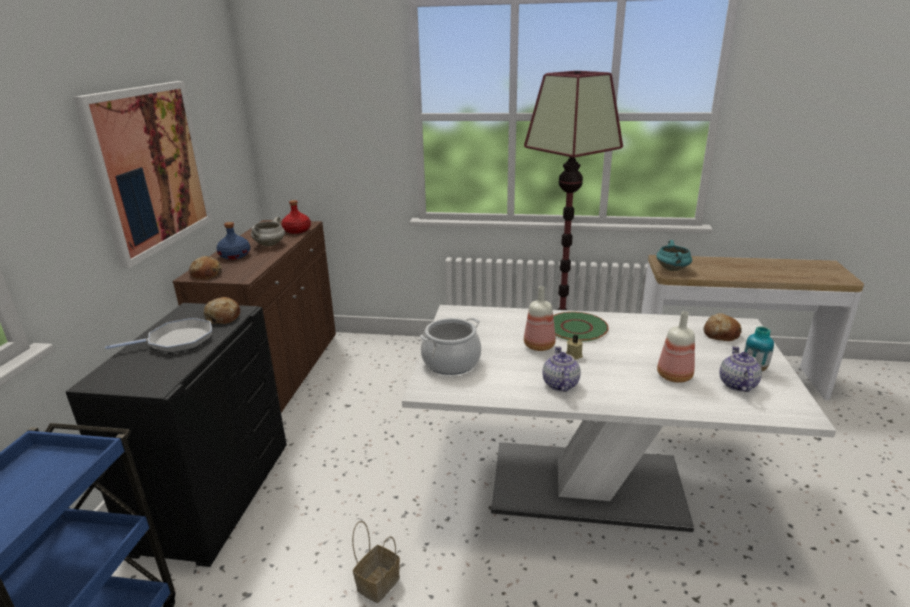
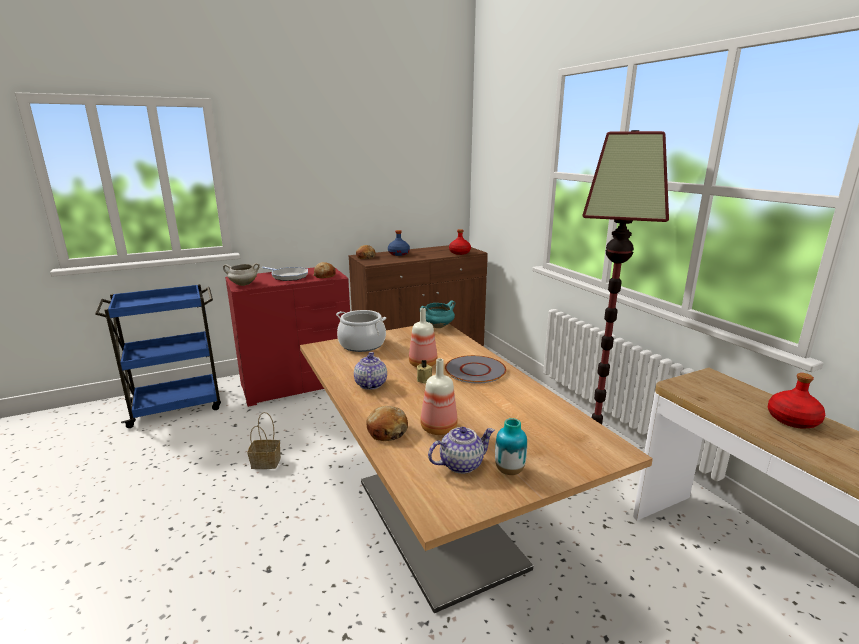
camera: 55 degrees right, 5 degrees down
black dresser [66,303,287,567] -> red dresser [225,267,350,407]
picture [73,81,212,269] -> none
white cooking pot [251,217,285,246] -> white cooking pot moved to [223,263,260,286]
white dining table [402,305,836,532] -> brown dining table [300,324,653,613]
teapot [542,346,581,392] -> teapot turned 60 degrees counterclockwise [354,352,387,390]
green plate [553,312,609,342] -> grey plate [445,355,506,383]
turquoise cooking pot [656,240,692,271] -> turquoise cooking pot moved to [420,300,455,328]
bread [703,313,742,341] -> bread moved to [367,406,408,441]
none -> red bottle [768,373,825,428]

